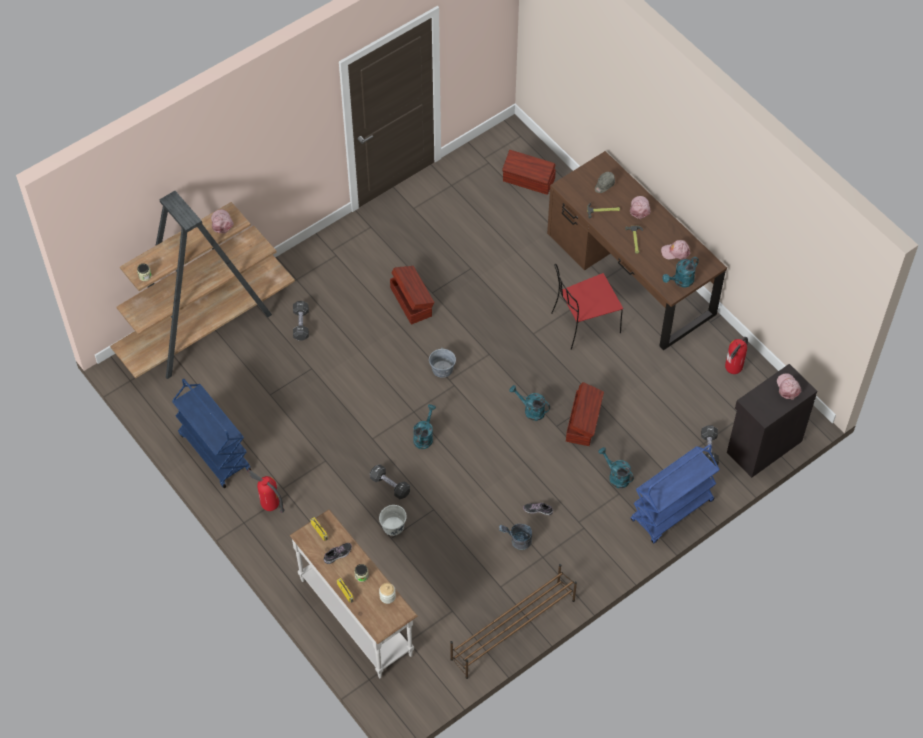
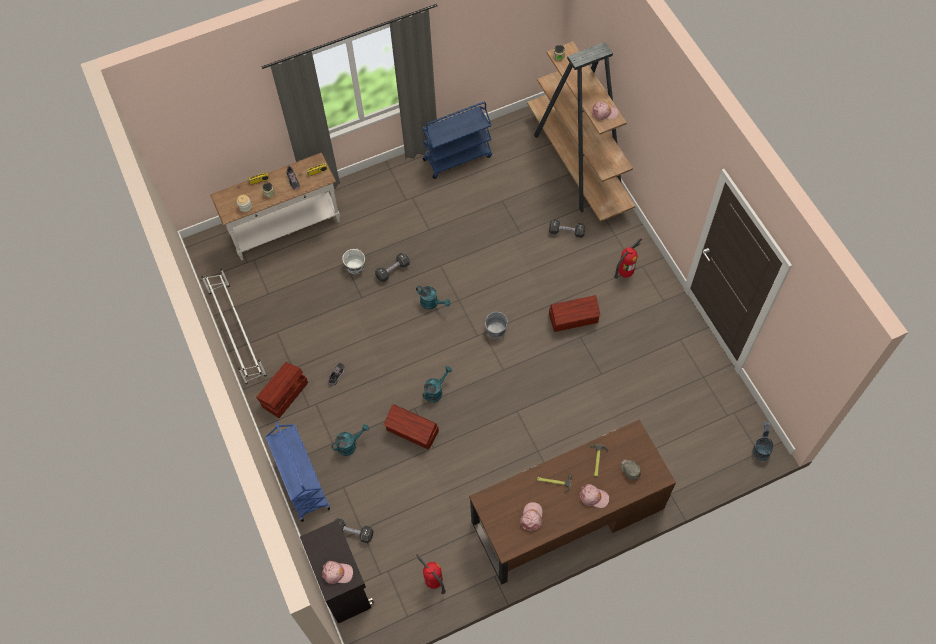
camera: 105 degrees right, 5 degrees up
fire extinguisher [247,470,285,513] -> fire extinguisher moved to [614,238,642,279]
brown shoe rack [450,564,577,679] -> white shoe rack [202,268,267,384]
grey bucket [499,524,532,550] -> grey bucket moved to [752,422,774,461]
brown storage box [502,150,556,195] -> brown storage box moved to [256,362,308,418]
red chair [551,264,623,350] -> none
turquoise watering can [662,257,699,287] -> none

